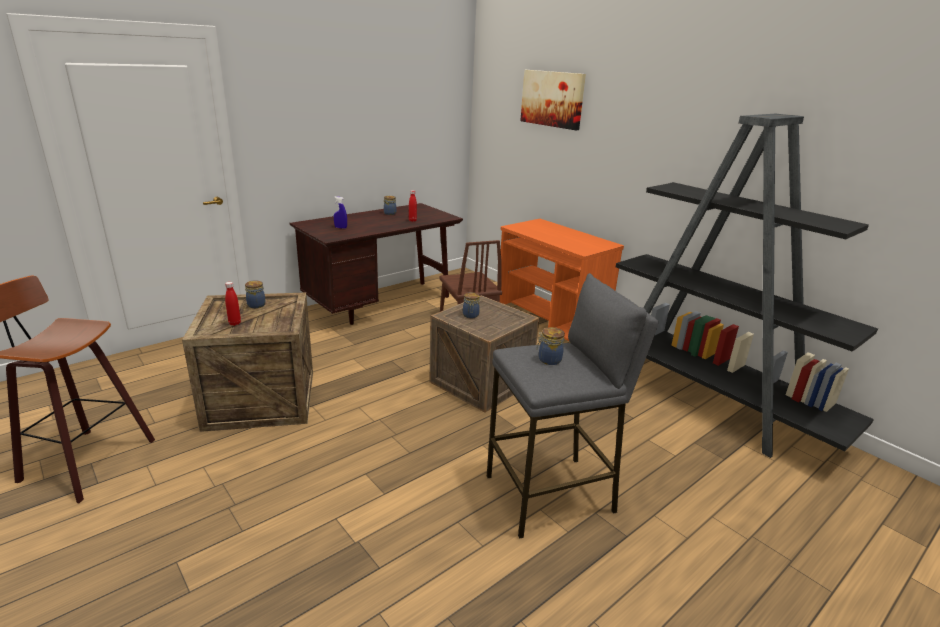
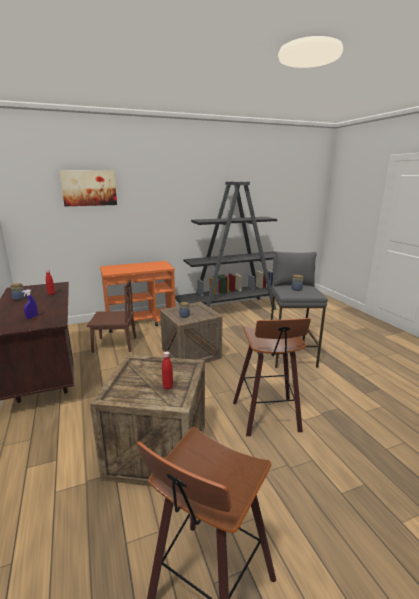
camera: 70 degrees left, 5 degrees down
jar [245,280,266,308] -> none
none -> stool [233,318,311,436]

